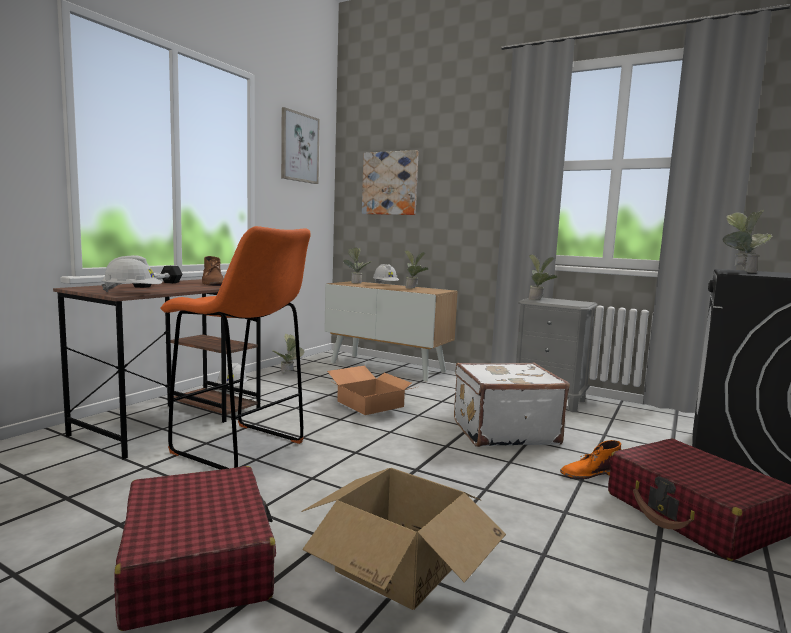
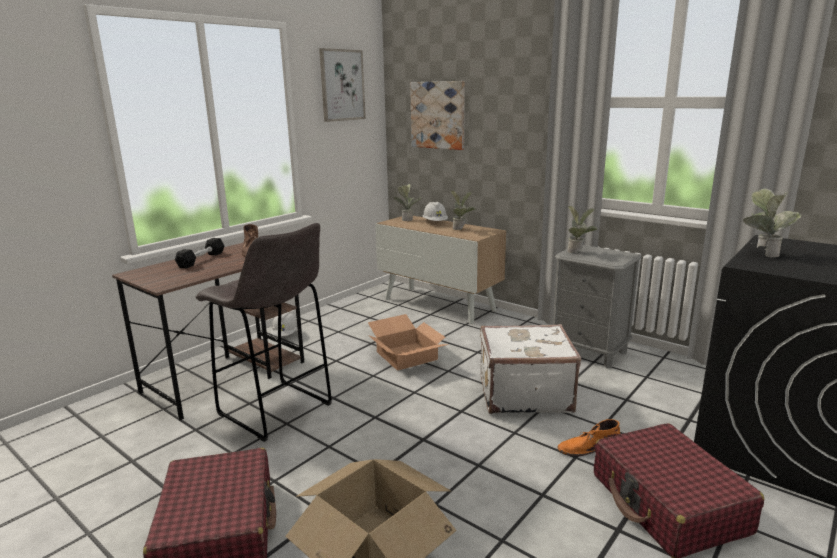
camera: 10 degrees right, 10 degrees up
white hard hat [101,255,162,292] -> none
orange stool [160,226,311,470] -> grey stool [196,223,332,442]
potted plant [272,334,304,374] -> none

